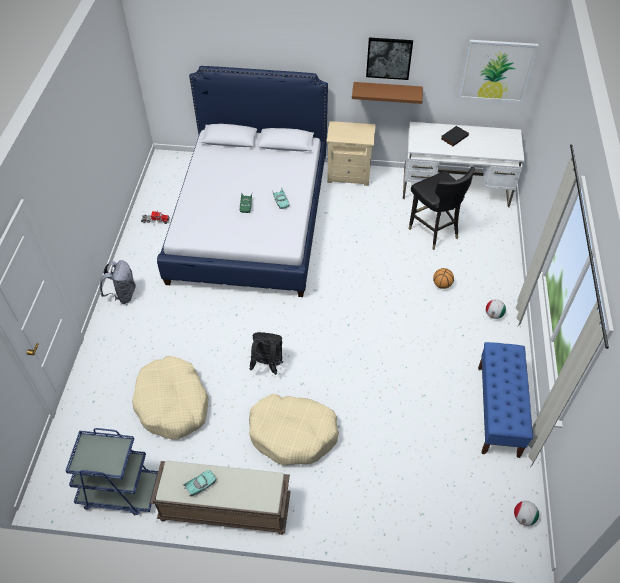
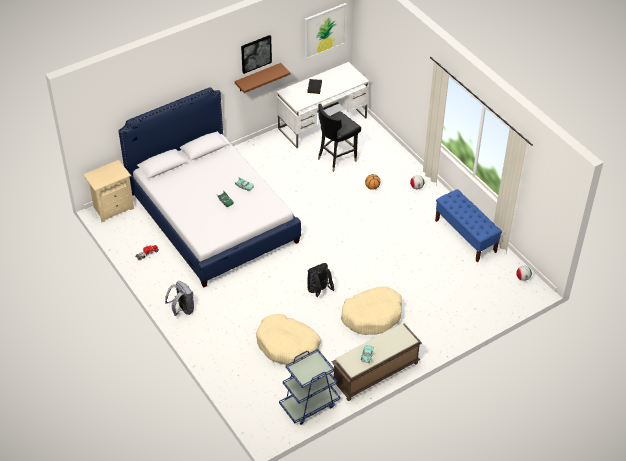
camera: 40 degrees left, 5 degrees down
beige nightstand [327,121,376,186] -> beige nightstand moved to [83,160,134,222]
black chair [409,167,474,250] -> black chair turned 120 degrees clockwise [318,104,361,172]

